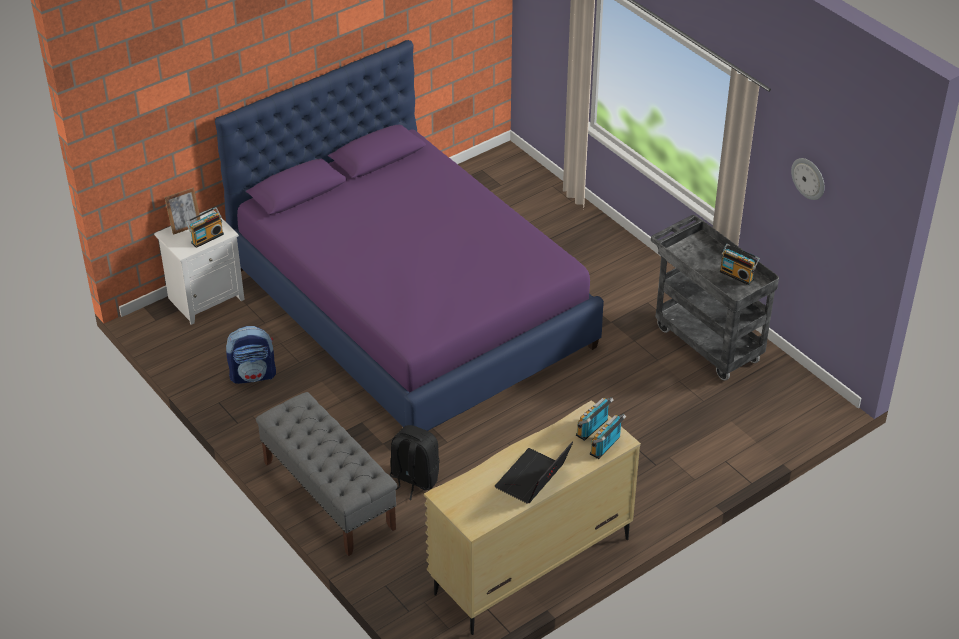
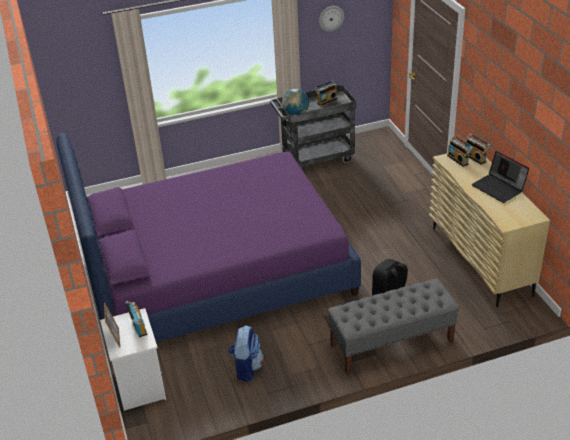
camera: 70 degrees left, 5 degrees down
none -> globe [282,89,309,115]

